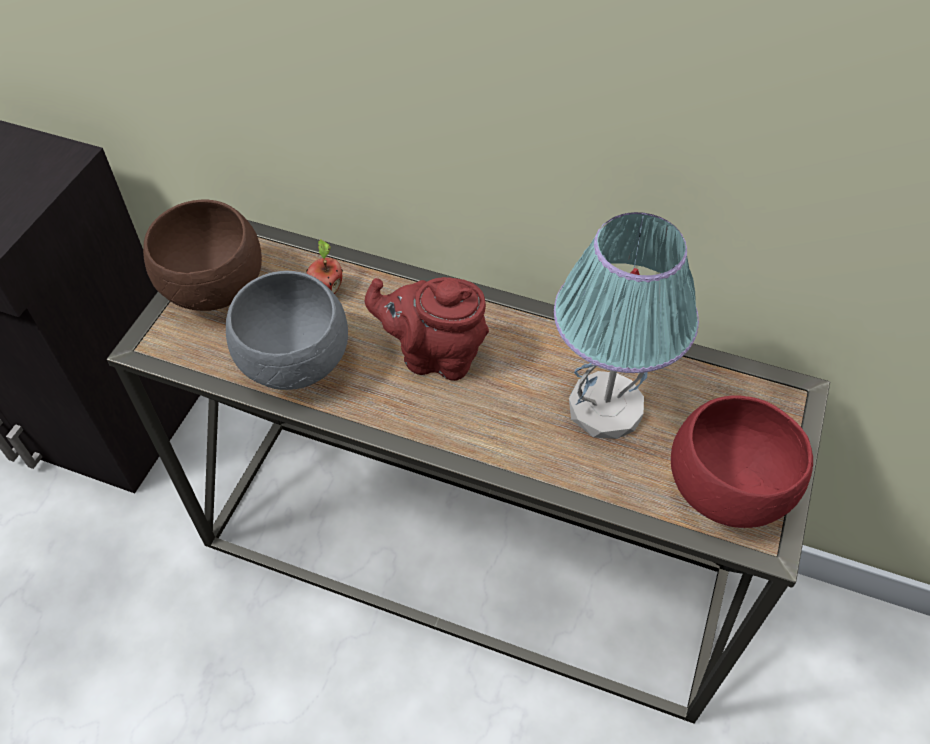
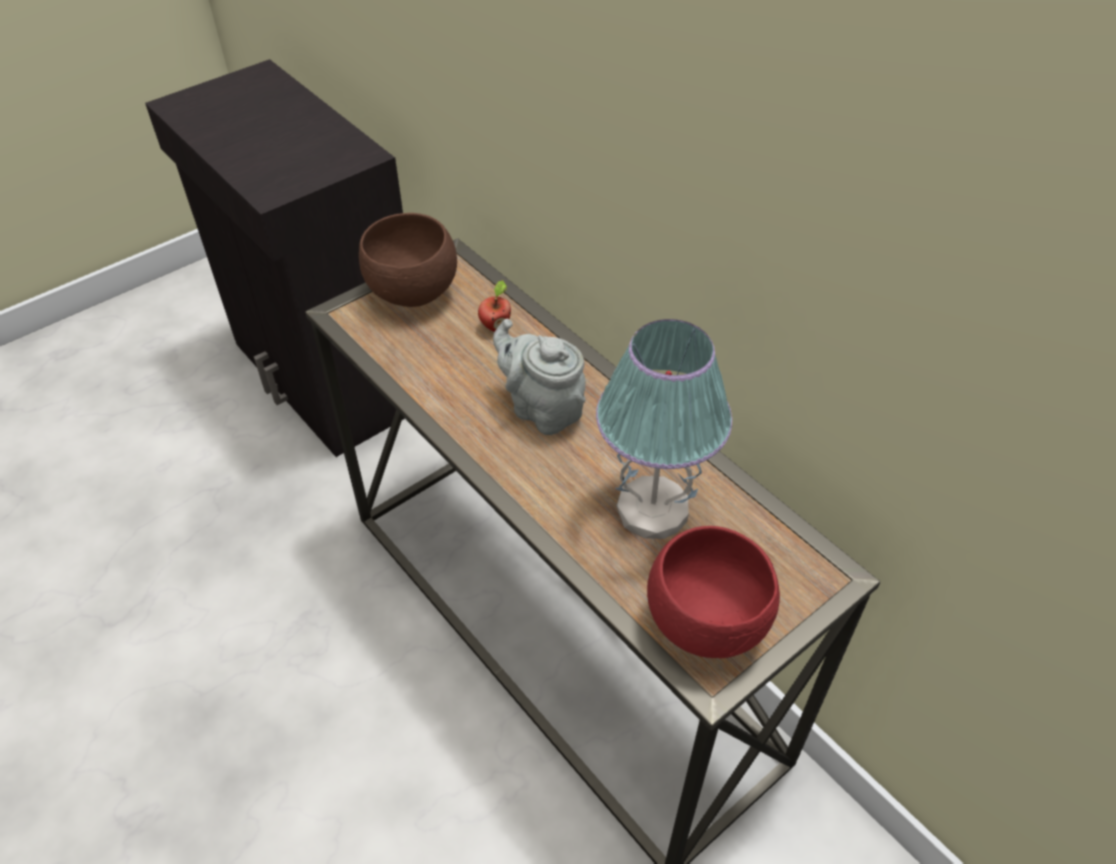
camera: 30 degrees right, 5 degrees down
grey bowl [226,271,348,390] -> none
red teapot [365,277,489,381] -> grey teapot [493,318,586,435]

